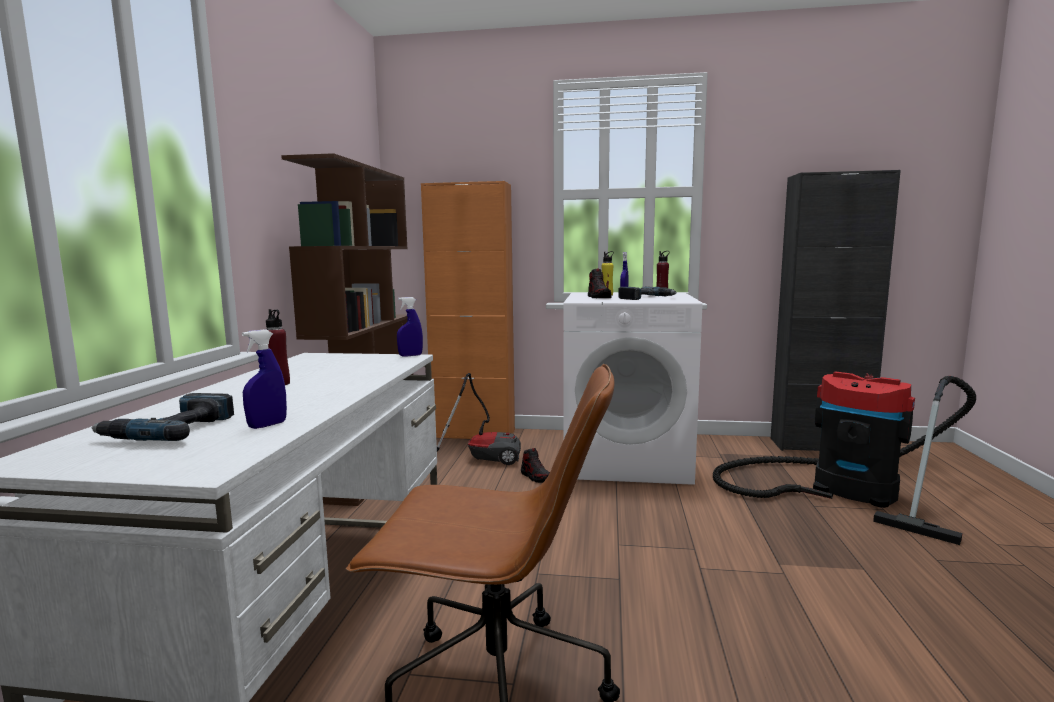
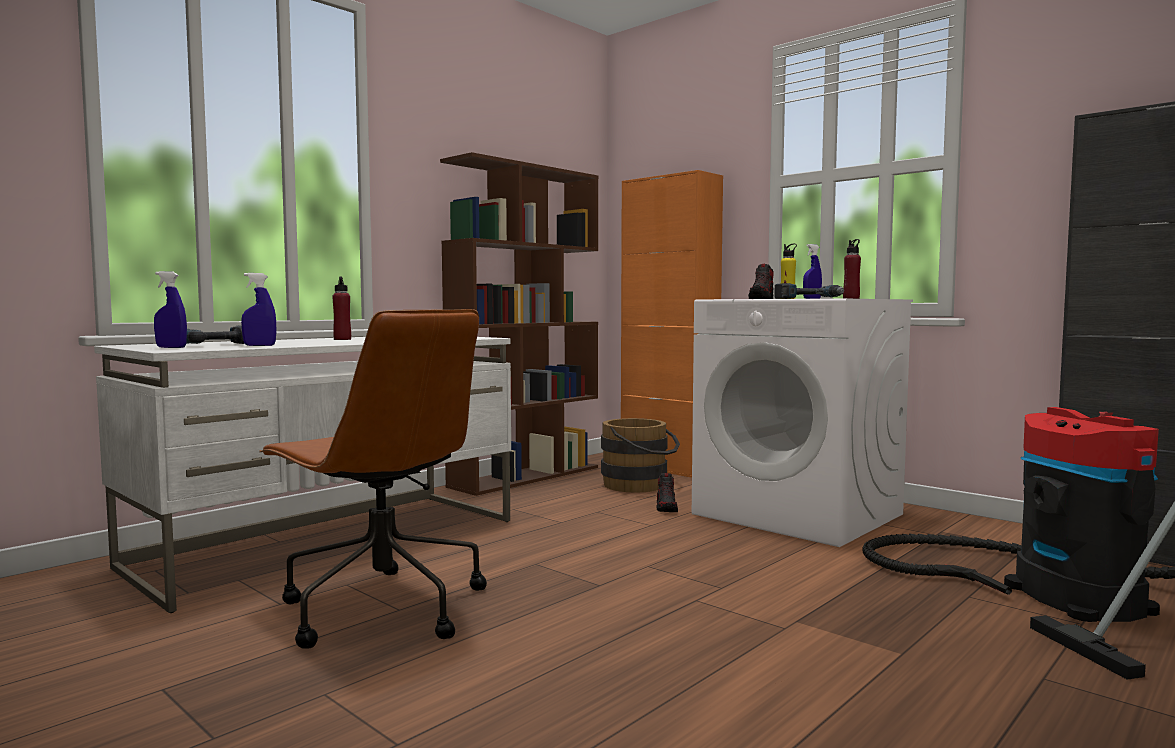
camera: 35 degrees right, 5 degrees down
blue spray bottle [397,297,423,356] -> blue spray bottle moved to [154,271,187,348]
vacuum cleaner [437,373,521,465] -> brown bucket [601,418,680,493]

